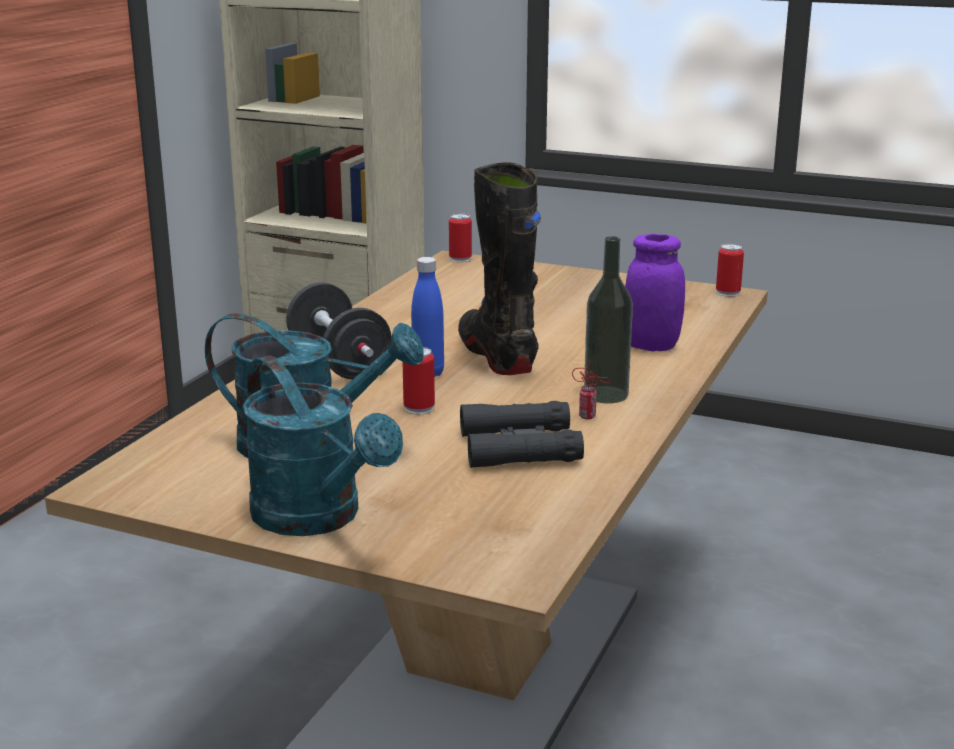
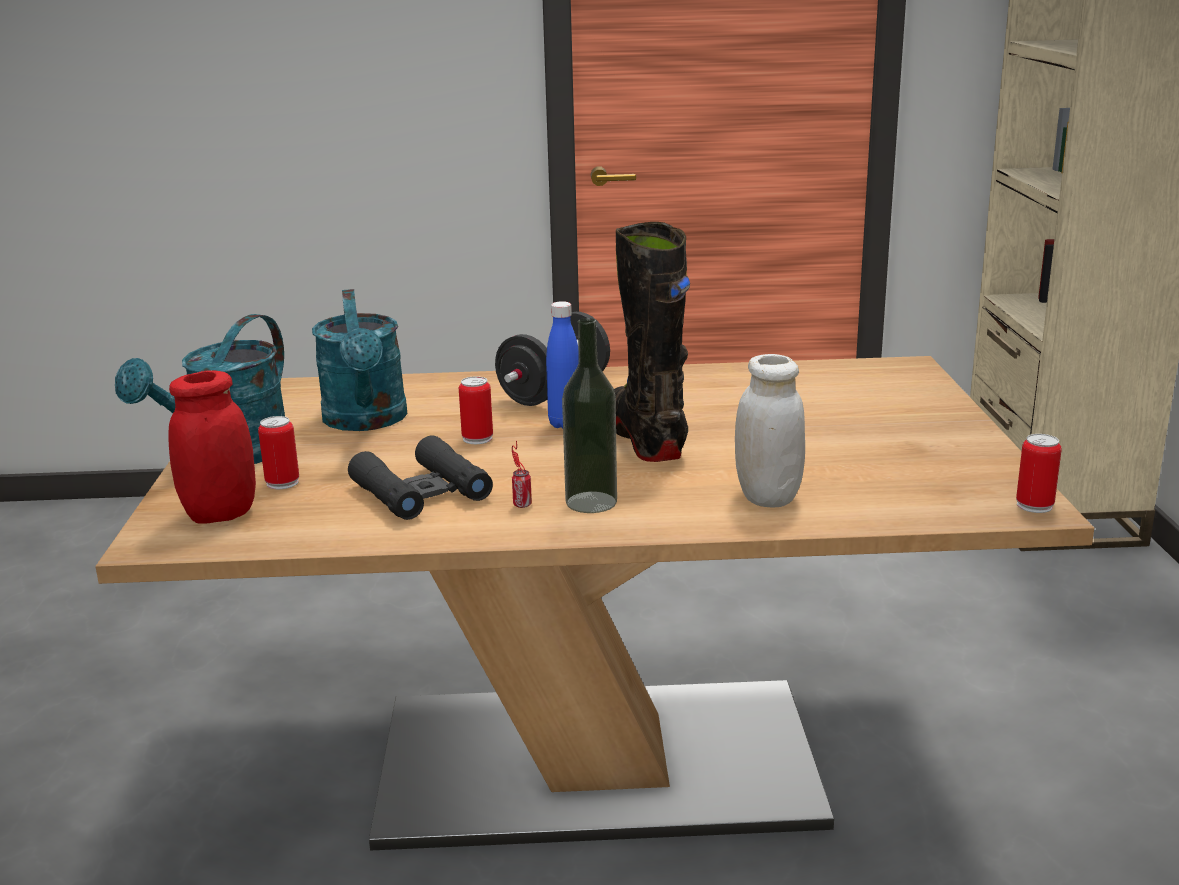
camera: 65 degrees right, 0 degrees up
can [449,214,472,262] -> can moved to [258,416,299,489]
black boot [458,162,541,375] -> black boot turned 60 degrees counterclockwise [614,222,690,462]
purple jar [625,234,685,351] -> white jar [735,354,805,508]
none -> red jar [169,370,256,524]

